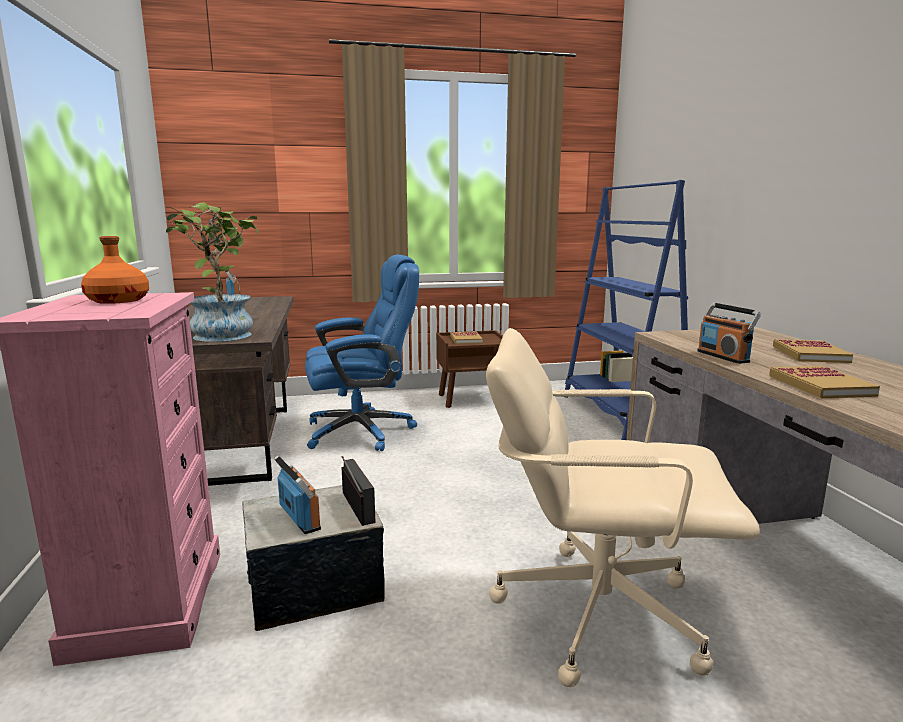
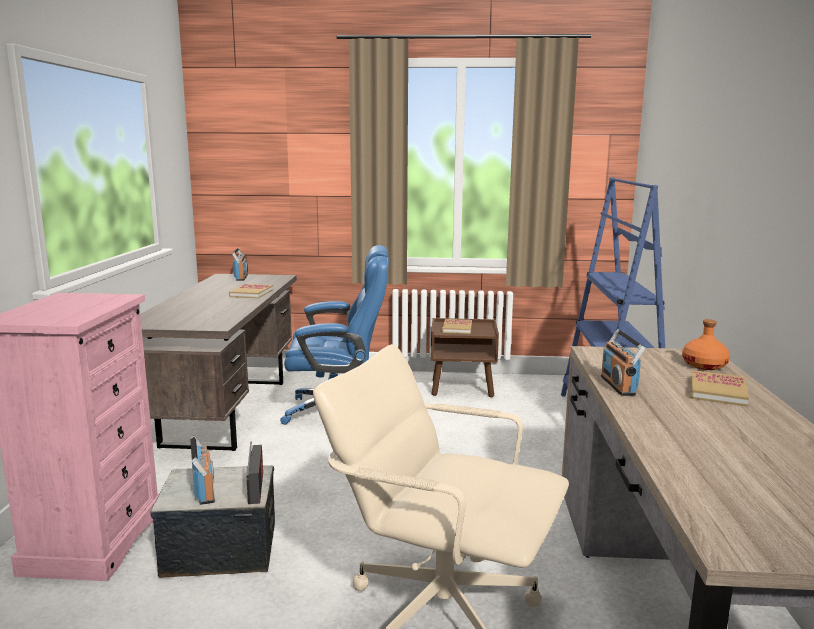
camera: 15 degrees right, 0 degrees up
orange bottle [81,236,149,304] -> orange bottle moved to [682,319,730,370]
potted plant [166,202,258,342] -> none
book [769,366,880,398] -> book moved to [229,284,273,298]

